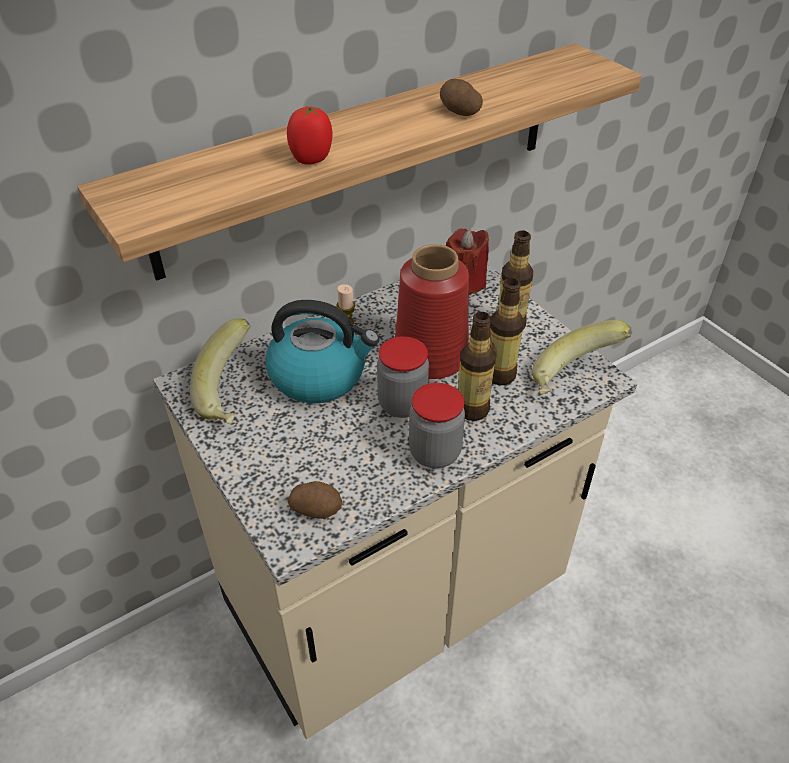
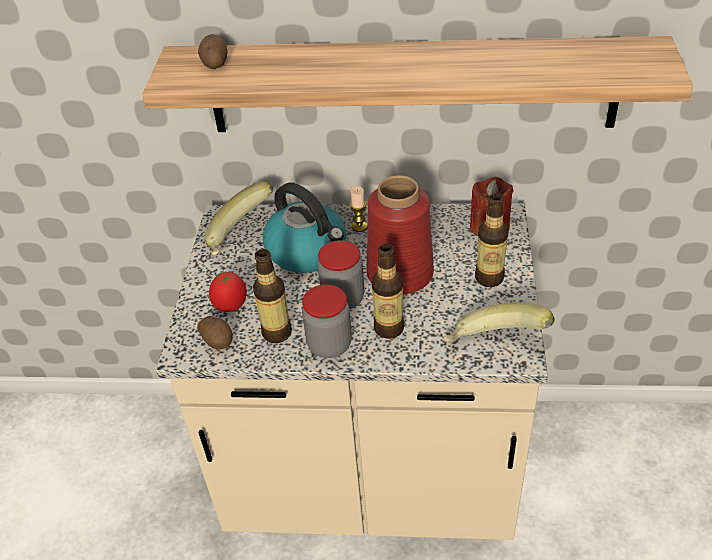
camera: 40 degrees right, 0 degrees up
tomato [287,106,333,165] -> tomato moved to [209,272,247,312]
potato [440,79,483,116] -> potato moved to [198,34,228,69]
bottle [490,278,524,385] -> bottle moved to [253,249,292,343]

